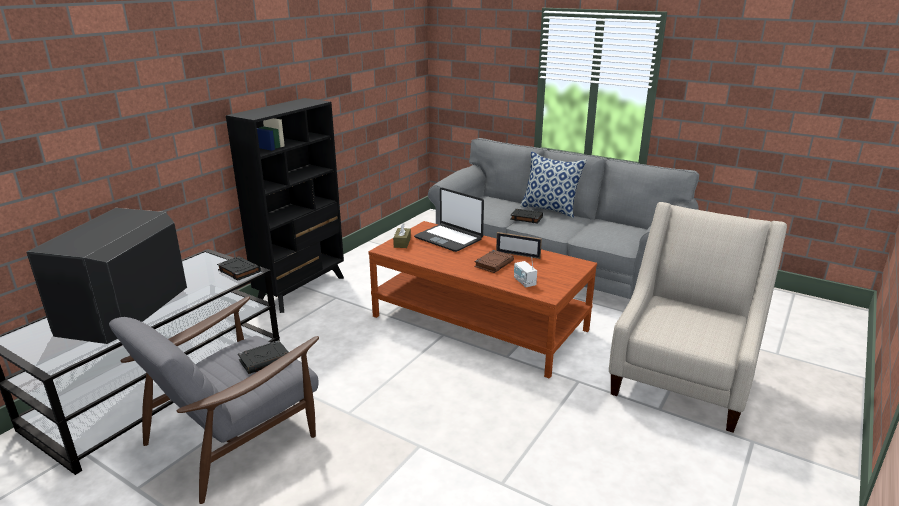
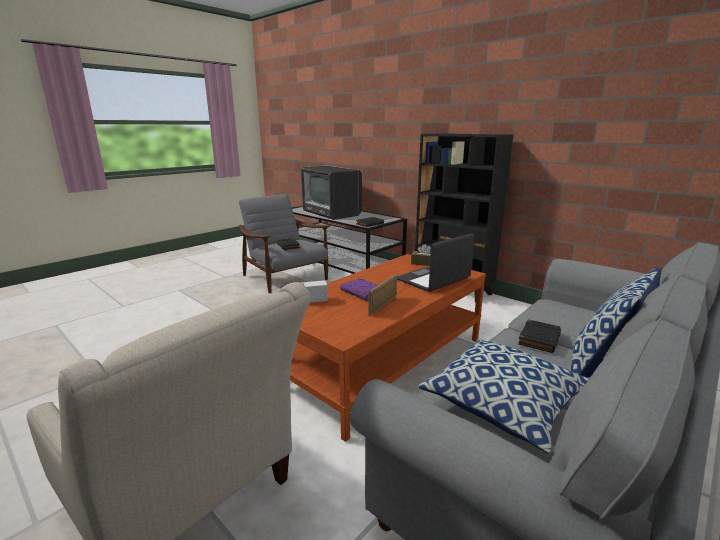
camera: 100 degrees right, 5 degrees down
television [26,208,187,344] -> television turned 150 degrees counterclockwise [301,166,362,220]
brown book [474,250,514,273] -> purple book [341,278,378,301]
none -> pillow [418,339,589,454]

